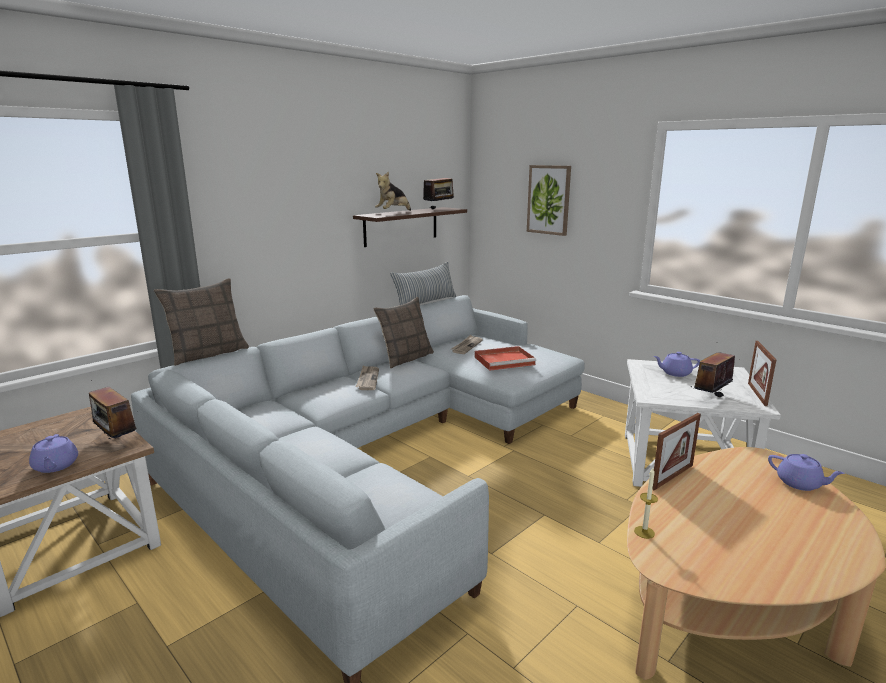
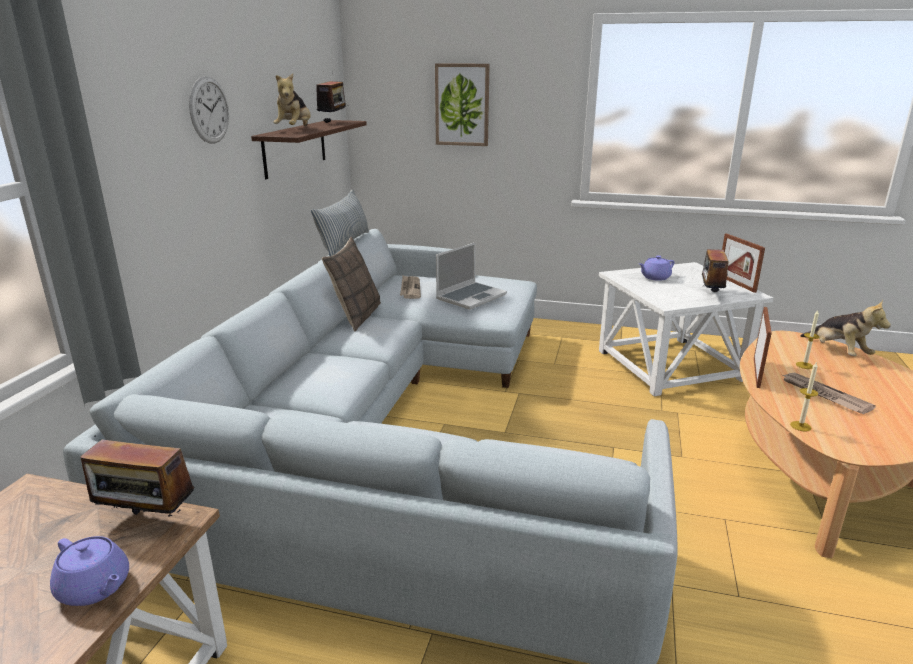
camera: 30 degrees left, 5 degrees up
pillow [154,278,249,366] -> none
newspaper [356,365,379,390] -> newspaper moved to [783,372,876,414]
red tray [474,346,536,371] -> laptop [436,242,507,310]
purple teapot [768,454,845,491] -> plush toy [801,300,891,356]
none -> wall clock [189,76,229,144]
none -> candle [796,310,819,369]

